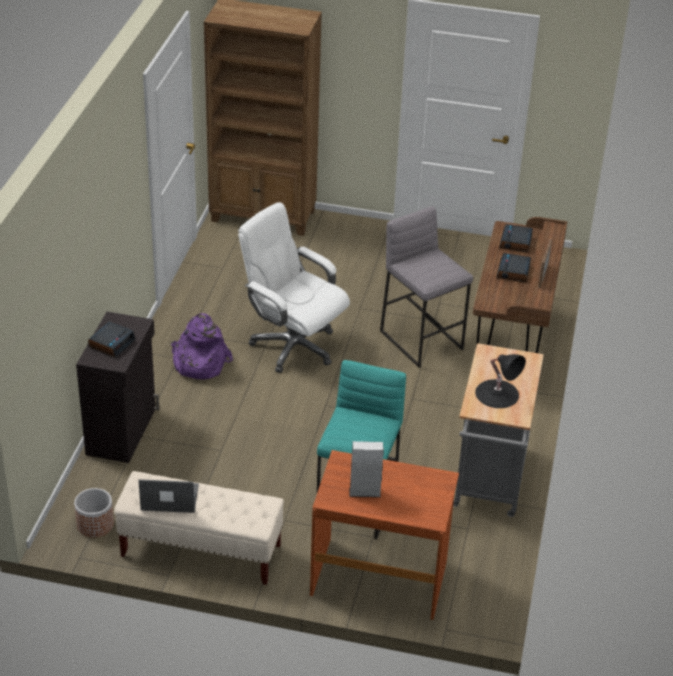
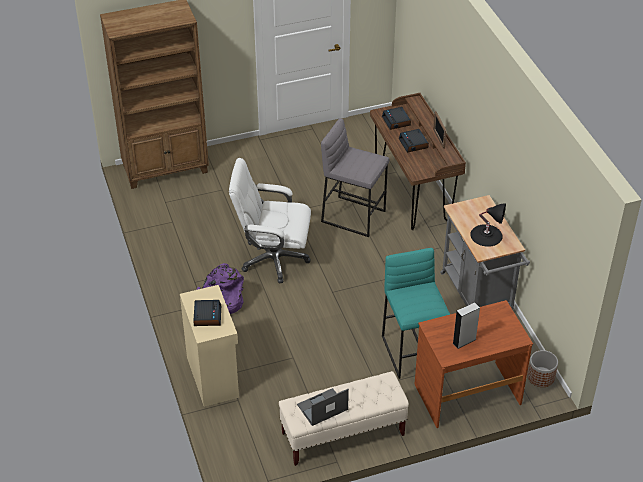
camera: 30 degrees left, 5 degrees up
planter [74,488,114,538] -> planter moved to [527,350,558,387]
black cabinet [76,312,159,463] -> beige cabinet [180,285,239,407]

